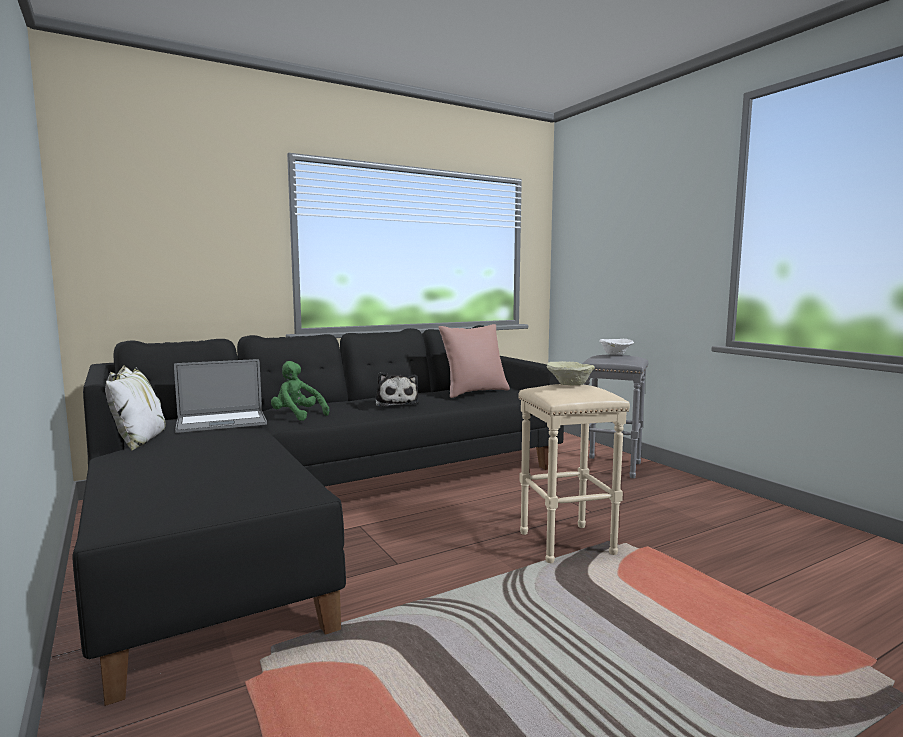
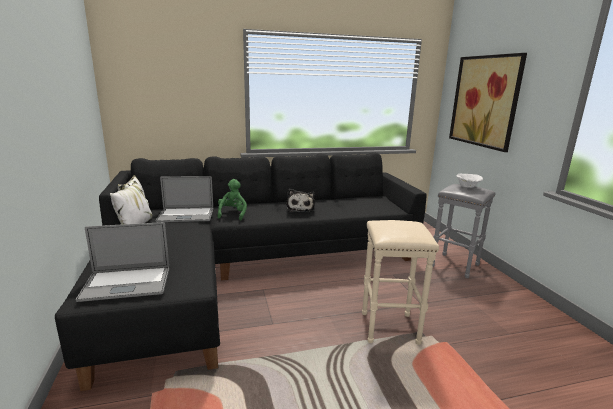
camera: 15 degrees right, 10 degrees up
green plush toy [271,361,329,421] -> green plush toy turned 45 degrees clockwise [217,179,247,220]
pink pillow [438,324,510,398] -> none
beige bowl [547,361,595,386] -> none
none -> laptop [76,222,169,302]
none -> picture [449,53,527,152]

